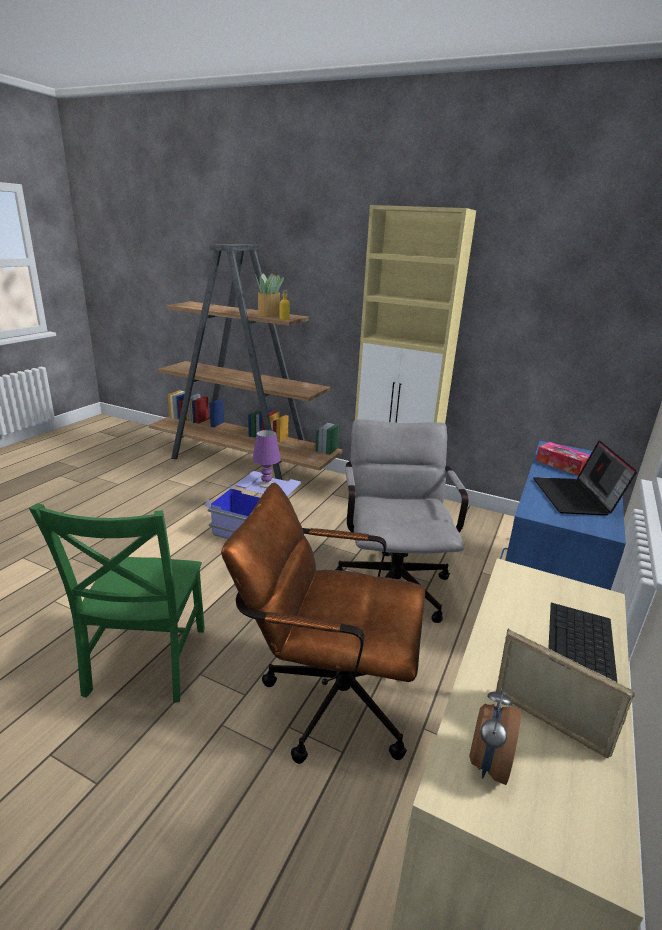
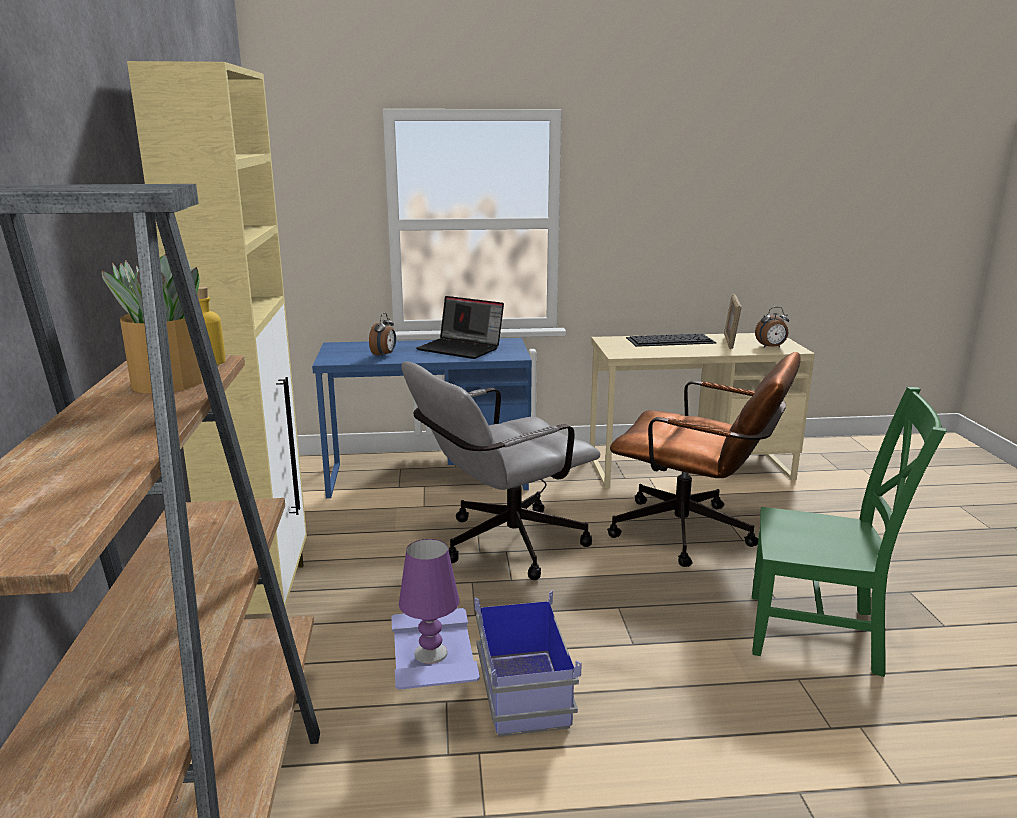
camera: 120 degrees left, 5 degrees down
green chair [29,503,205,703] -> green chair turned 45 degrees clockwise [752,387,947,677]
brown office chair [221,483,425,764] -> brown office chair turned 45 degrees counterclockwise [607,352,801,567]
laptop [533,440,637,516] -> laptop turned 60 degrees clockwise [417,296,504,359]
tissue box [536,442,590,476] -> alarm clock [369,313,396,357]

